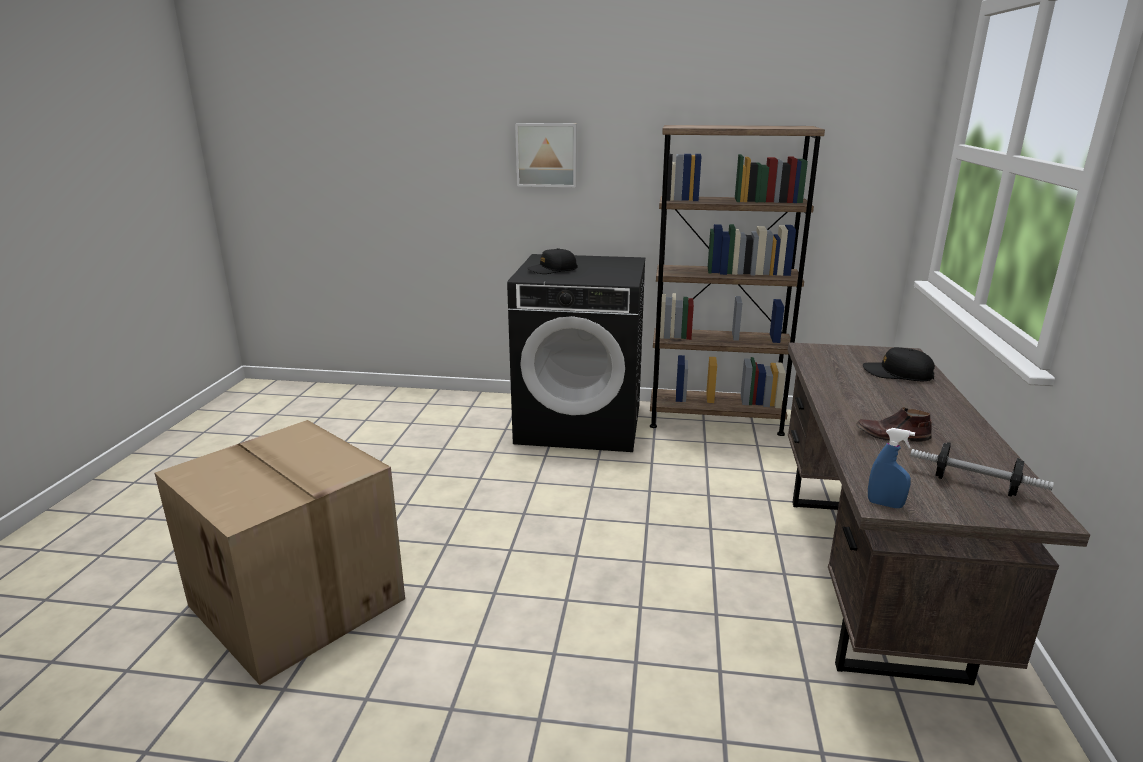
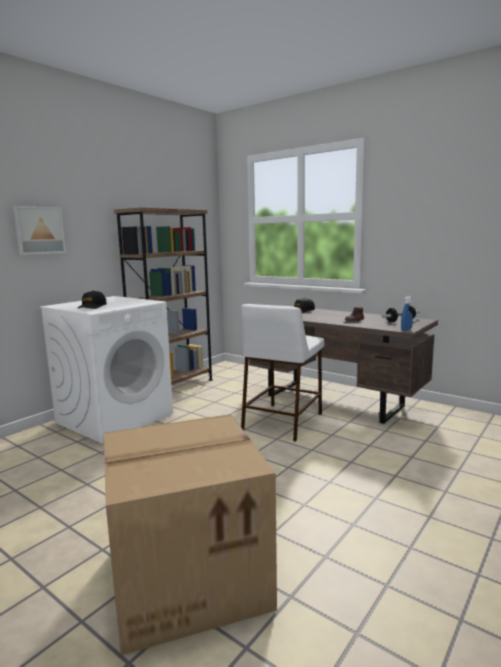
camera: 60 degrees left, 10 degrees down
black washing machine [507,254,645,452] -> white washing machine [40,296,173,444]
none -> white stool [241,304,324,442]

